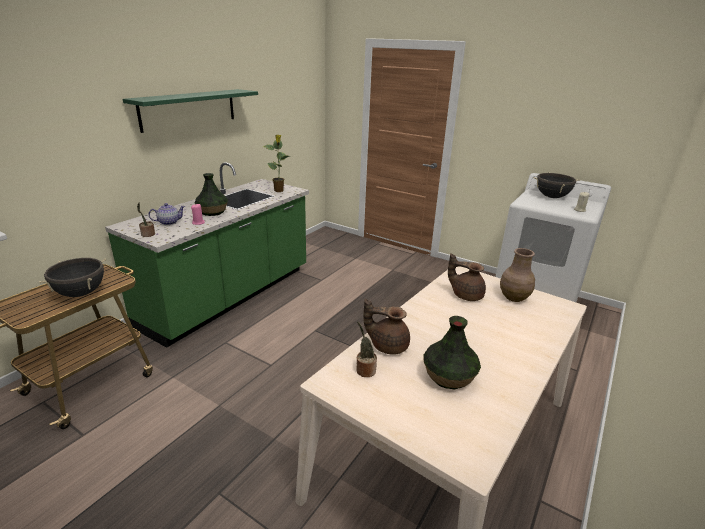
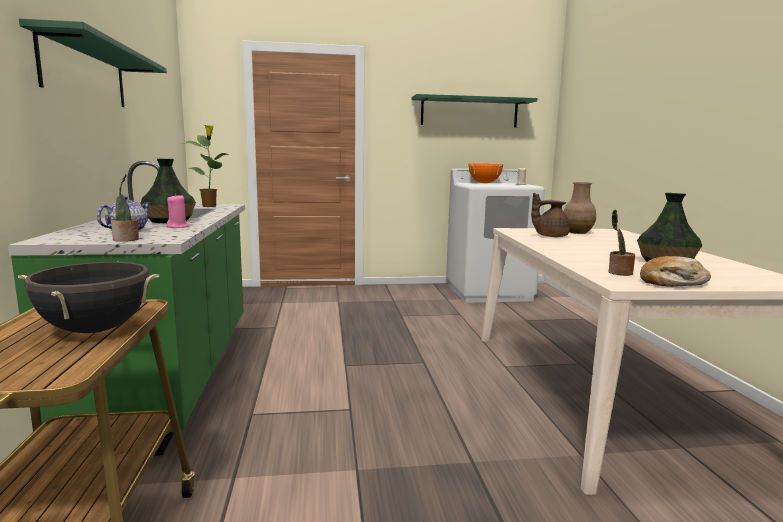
camera: 40 degrees left, 15 degrees down
brown teapot [363,299,410,355] -> none
black cooking pot [534,173,580,198] -> orange cooking pot [468,163,503,183]
none -> green shelf [412,94,537,127]
none -> bread [640,256,711,287]

